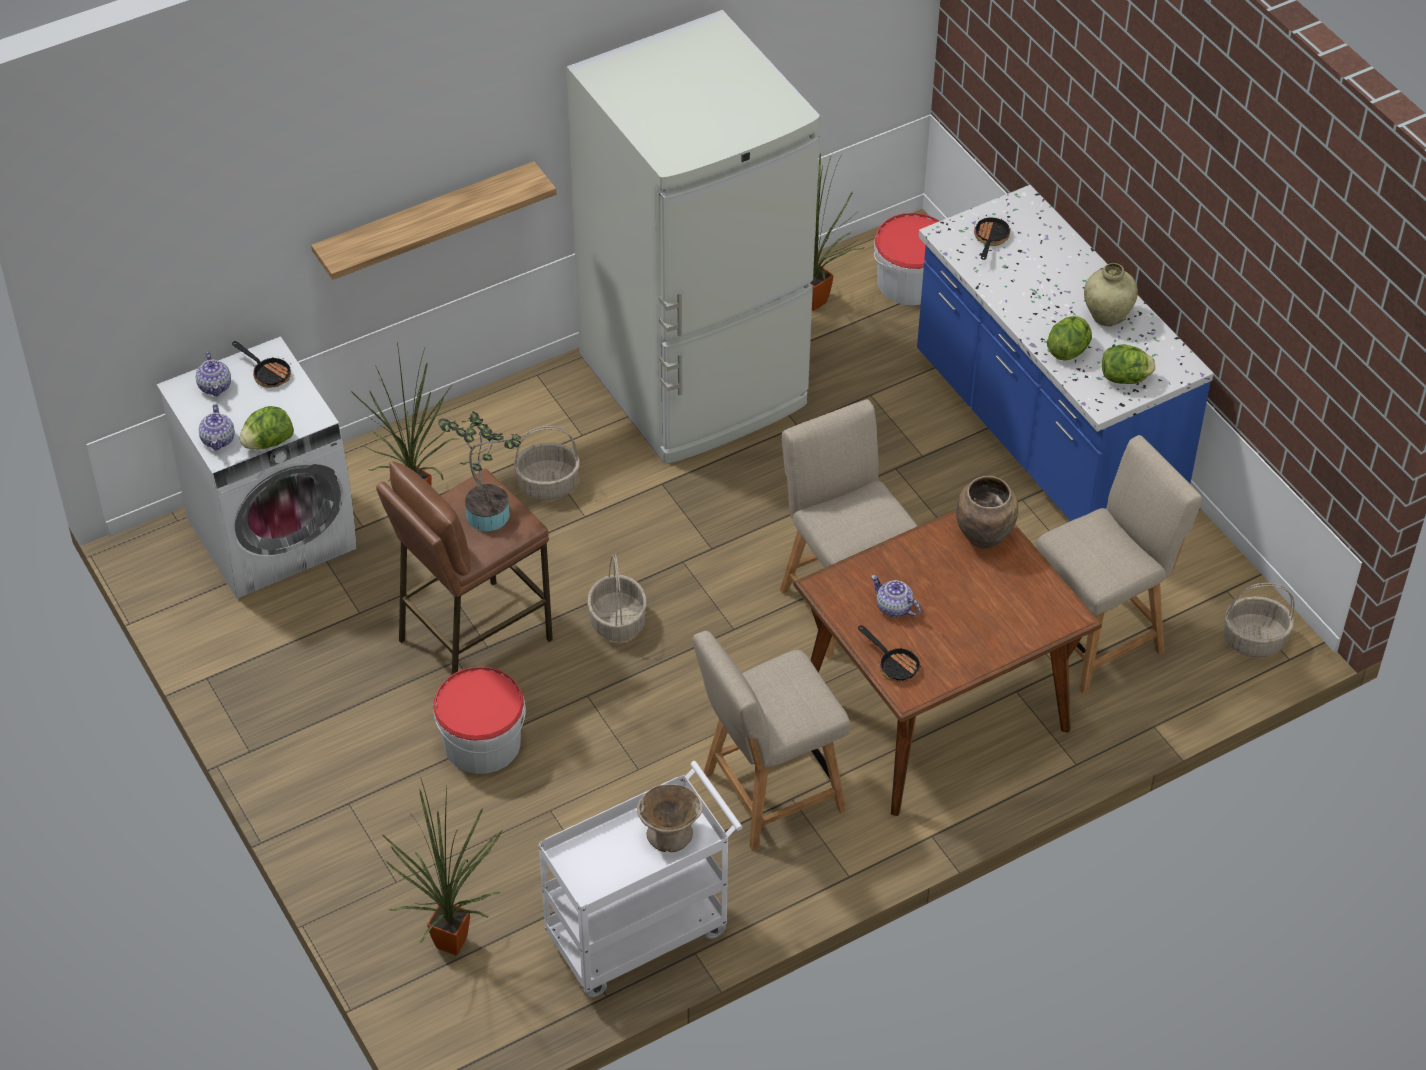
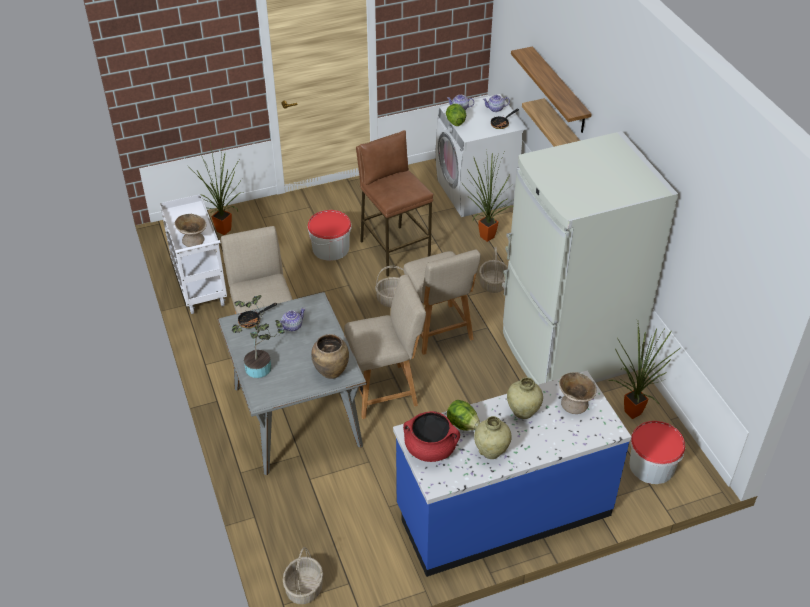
camera: 100 degrees right, 5 degrees down
potted plant [438,411,521,531] -> potted plant moved to [232,295,284,378]
brown dining table [794,509,1102,816] -> grey dining table [218,292,367,475]
frying pan [974,215,1011,260] -> beige bowl [559,372,597,414]
beige chair [1036,435,1202,695] -> beige chair moved to [404,250,481,355]
lettuce [1102,344,1155,384] -> red cooking pot [403,411,460,462]
none -> beige vase [507,377,543,419]
none -> shelf [511,46,592,133]

